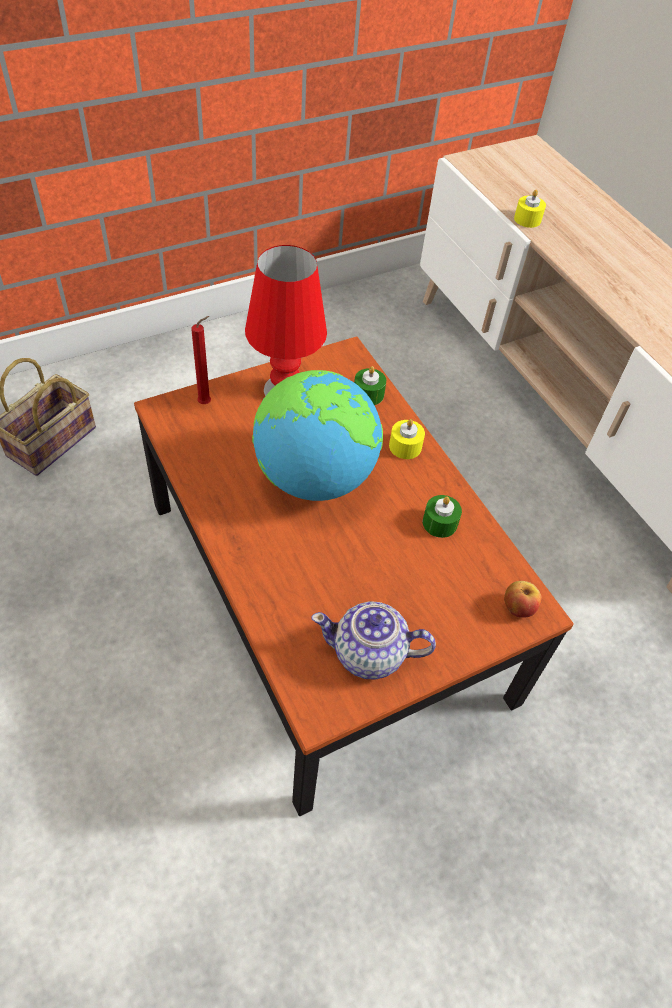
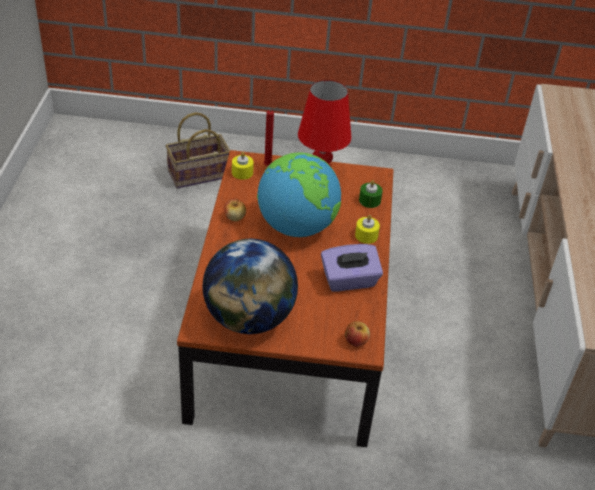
camera: 35 degrees right, 10 degrees down
teapot [311,601,436,680] -> globe [203,239,298,334]
green candle [423,495,462,538] -> purple tissue box [321,244,383,292]
yellow candle [514,190,546,228] -> yellow candle moved to [232,152,254,180]
none -> apple [224,199,246,221]

